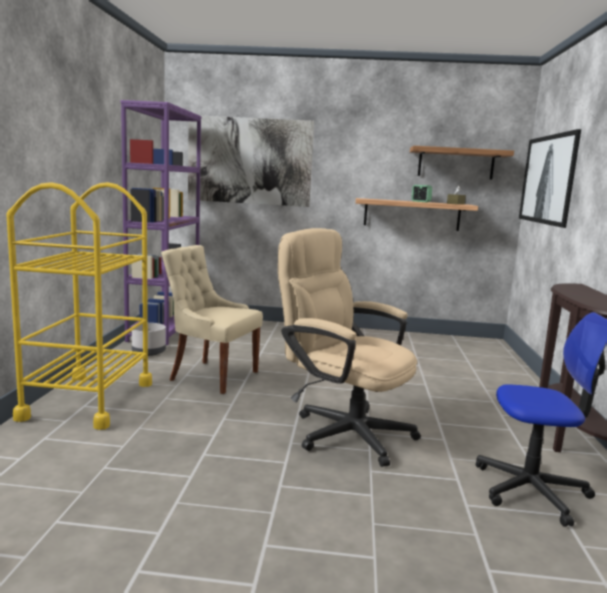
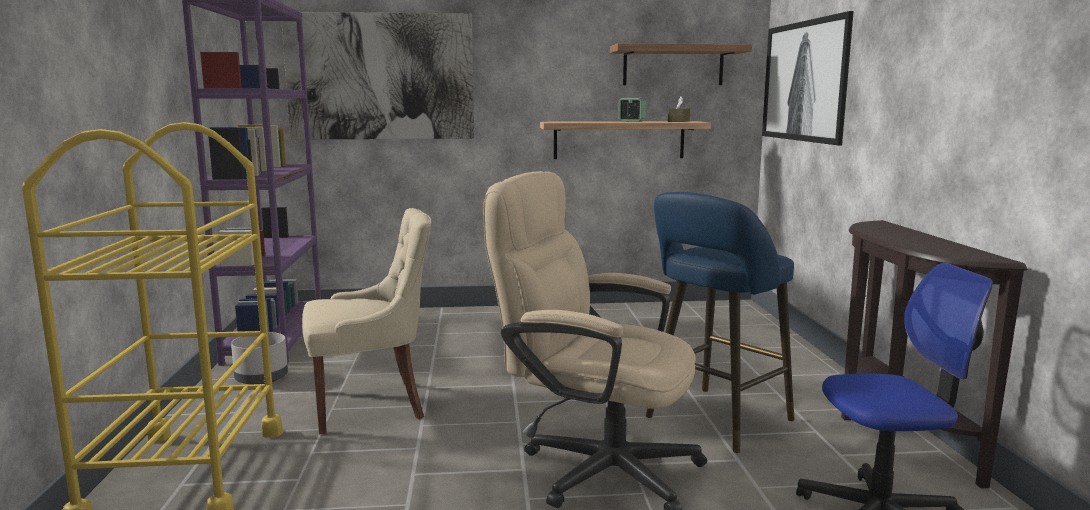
camera: 10 degrees left, 0 degrees up
beige chair [161,245,263,394] -> beige chair turned 150 degrees clockwise [302,208,431,434]
none -> blue stool [646,192,795,453]

